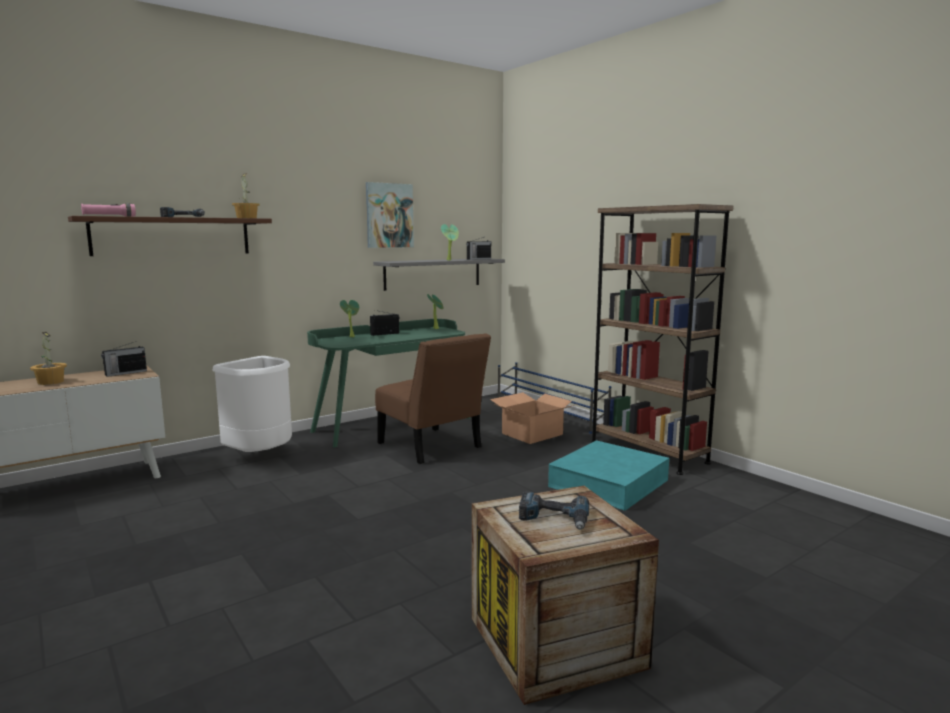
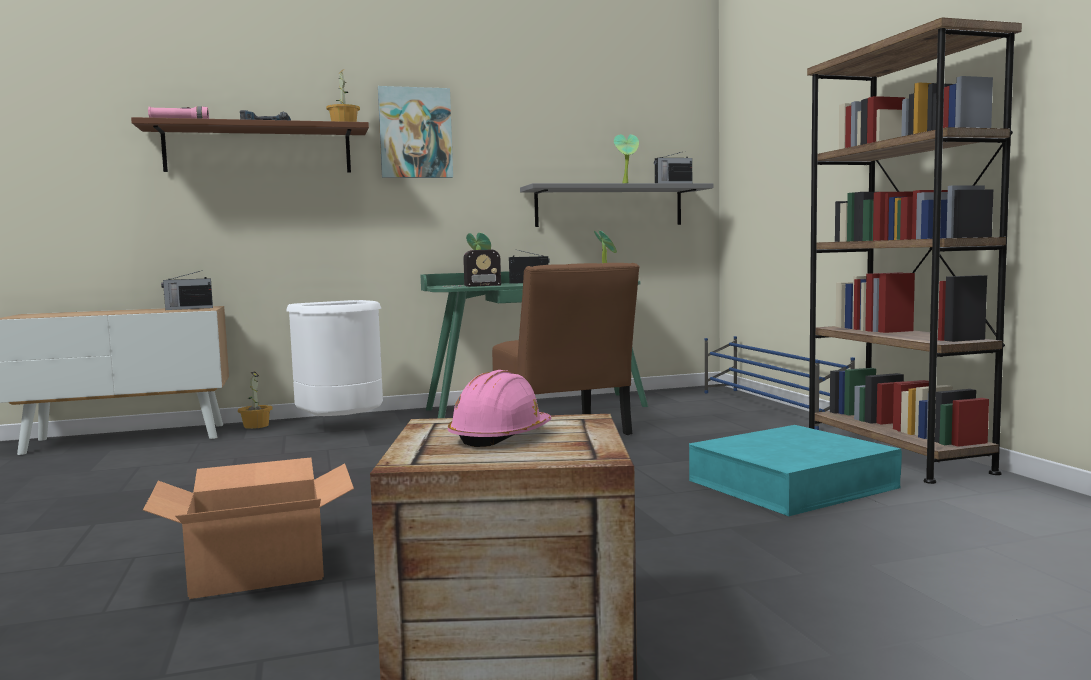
camera: 20 degrees right, 5 degrees down
potted plant [30,332,67,385] -> potted plant moved to [238,371,273,429]
picture [366,182,414,248] -> picture moved to [378,86,453,178]
cardboard box [490,392,577,444] -> cardboard box moved to [143,457,354,599]
power drill [519,491,589,530] -> pink hard hat [448,370,552,447]
none -> radio [443,250,501,287]

